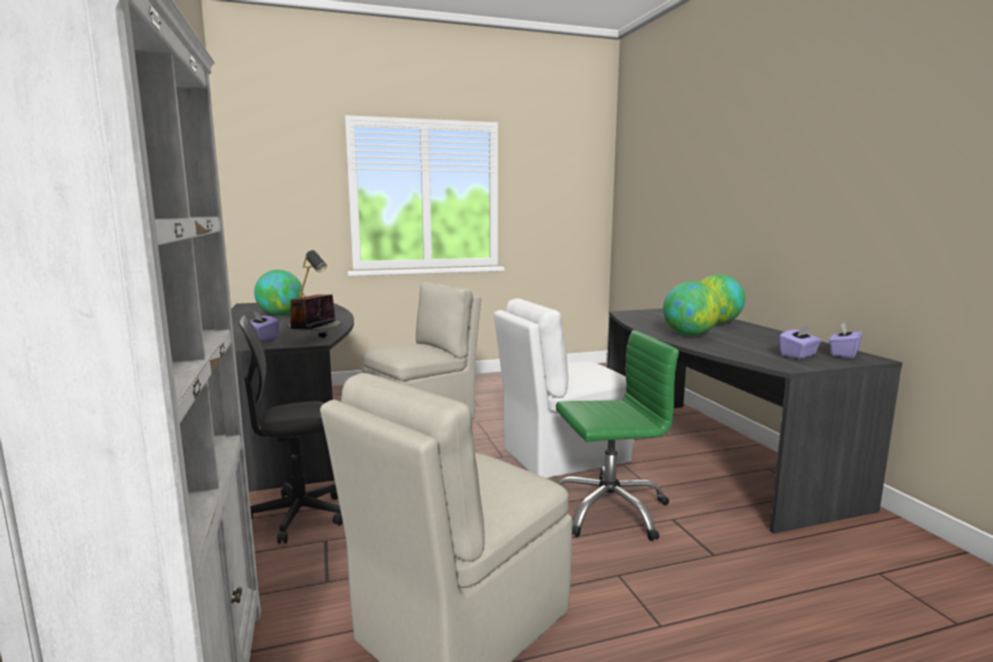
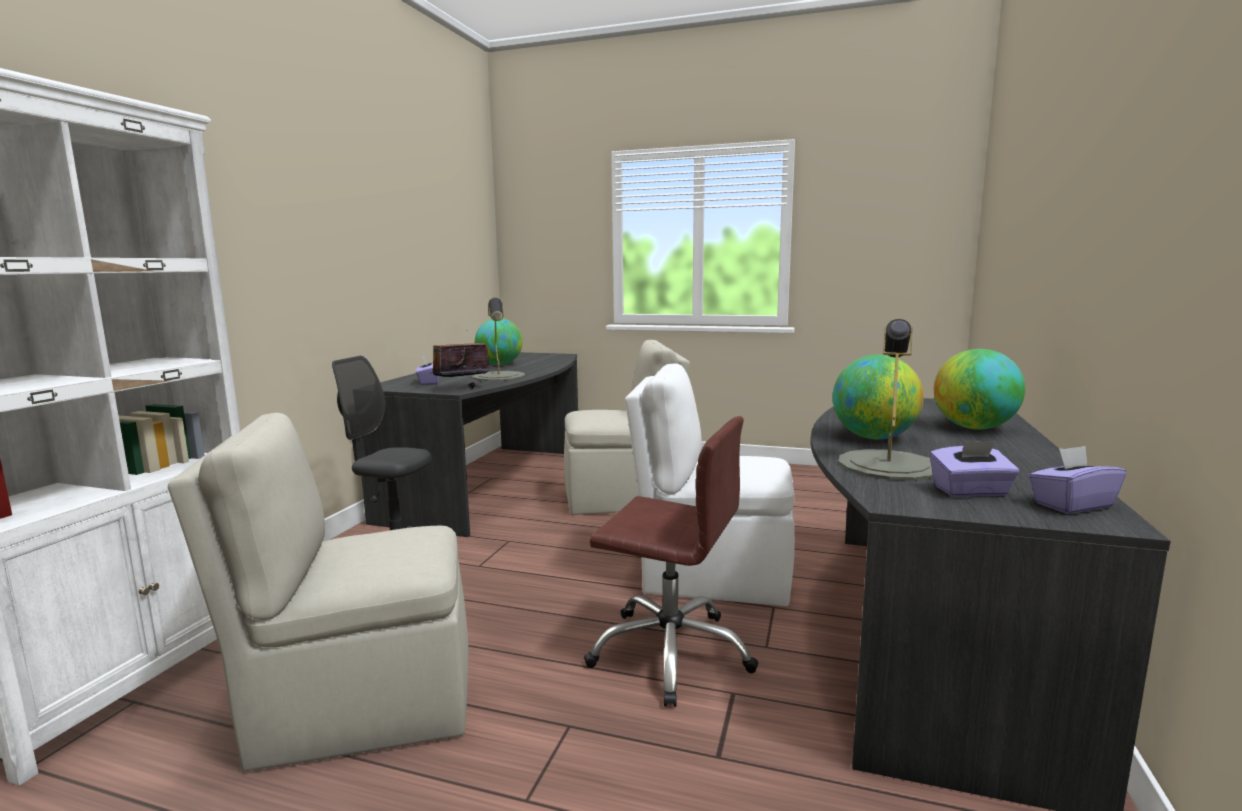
camera: 35 degrees right, 0 degrees up
green office chair [556,330,679,541] -> brown office chair [584,416,759,707]
none -> grey table lamp [838,319,934,481]

